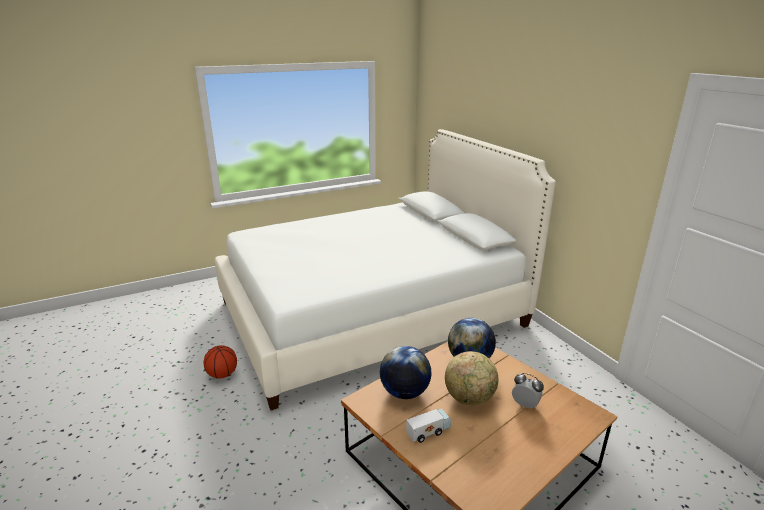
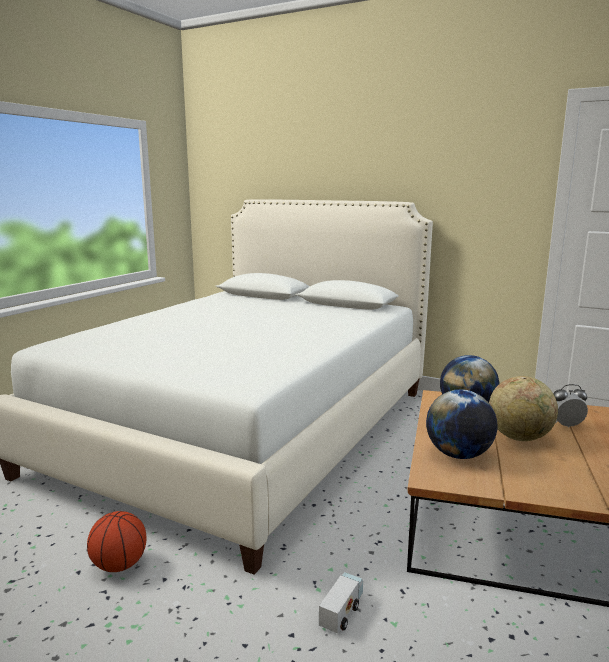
camera: 35 degrees left, 10 degrees down
toy truck [406,408,451,443] -> toy truck moved to [319,572,363,633]

